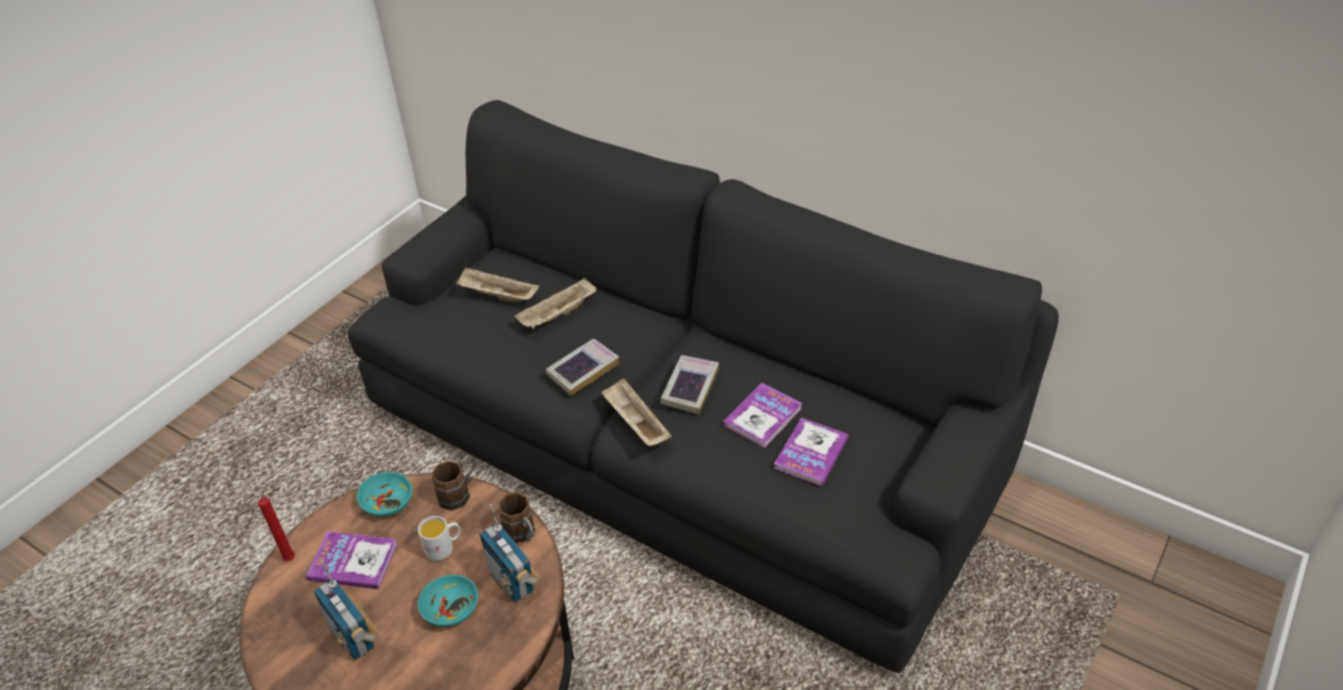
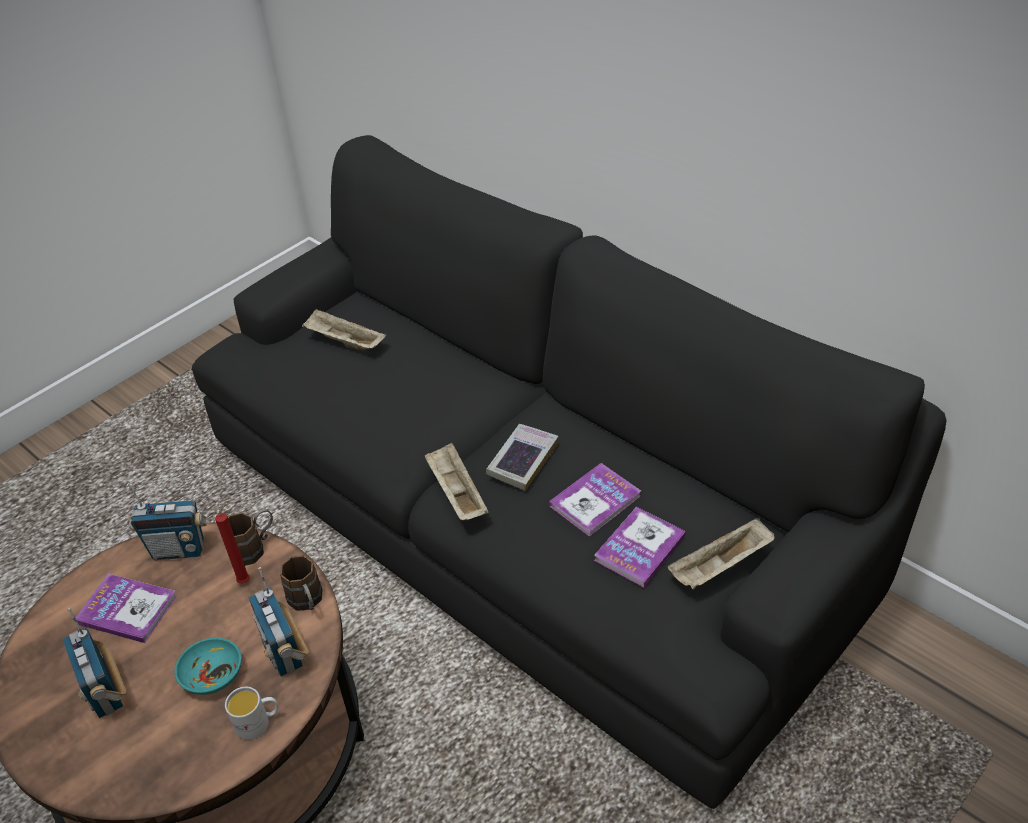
camera: 10 degrees right, 0 degrees up
red candle [258,485,295,562] -> red candle moved to [215,501,250,584]
turquoise bowl [357,472,412,517] -> radio [127,483,207,560]
white mug [418,516,460,561] -> white mug moved to [225,687,278,740]
beige tray [515,278,597,329] -> beige tray moved to [668,518,775,589]
book [546,338,619,396] -> none

